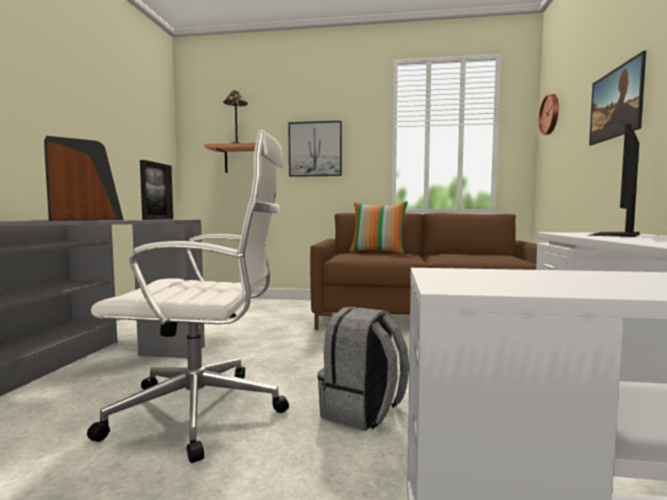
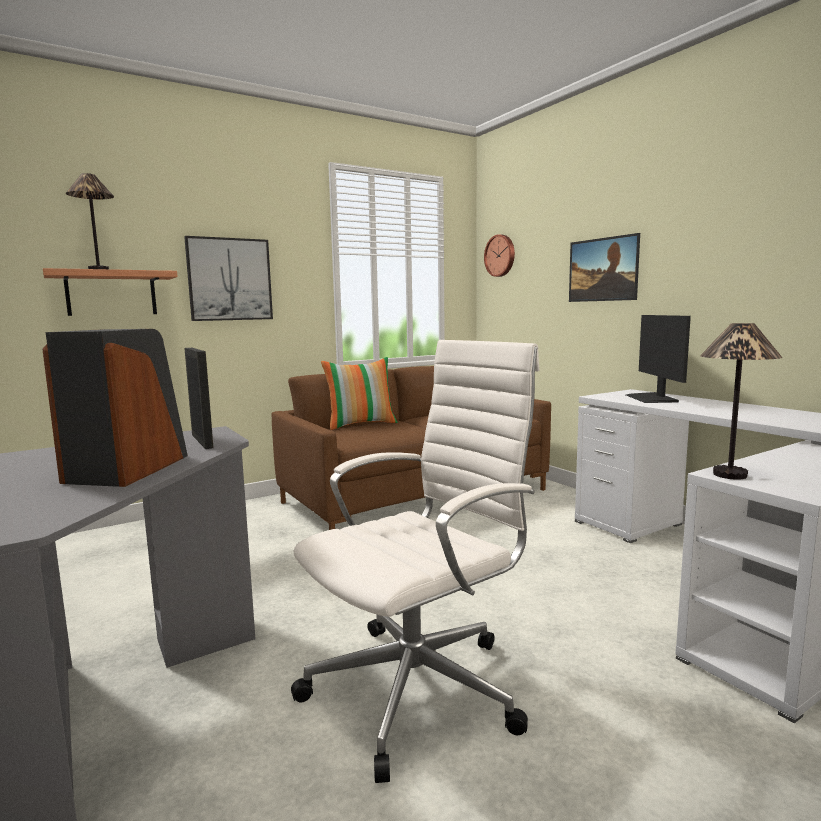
camera: 40 degrees left, 5 degrees up
grey backpack [317,307,409,431] -> none
none -> table lamp [700,323,782,480]

